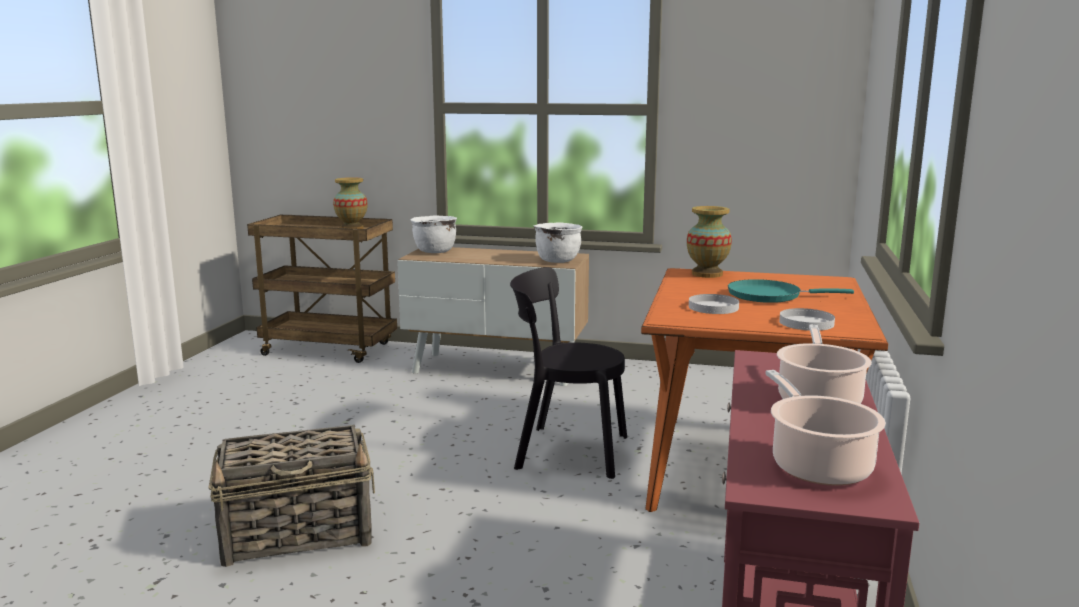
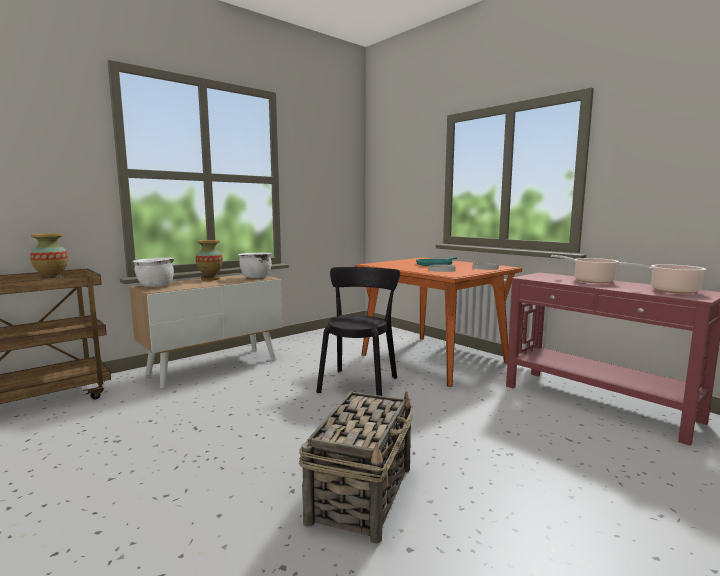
camera: 55 degrees left, 5 degrees down
black chair [510,267,627,479] -> black chair turned 150 degrees clockwise [316,267,400,396]
vase [687,206,732,278] -> vase moved to [196,240,223,281]

